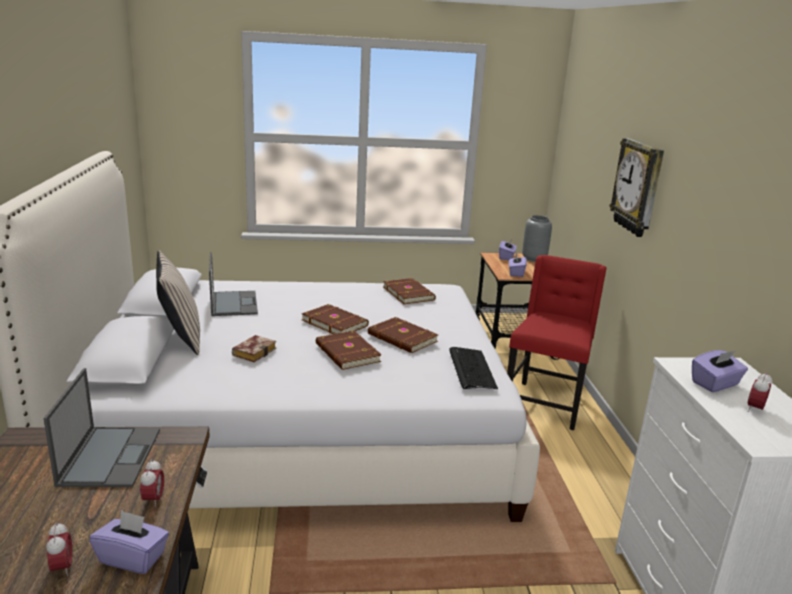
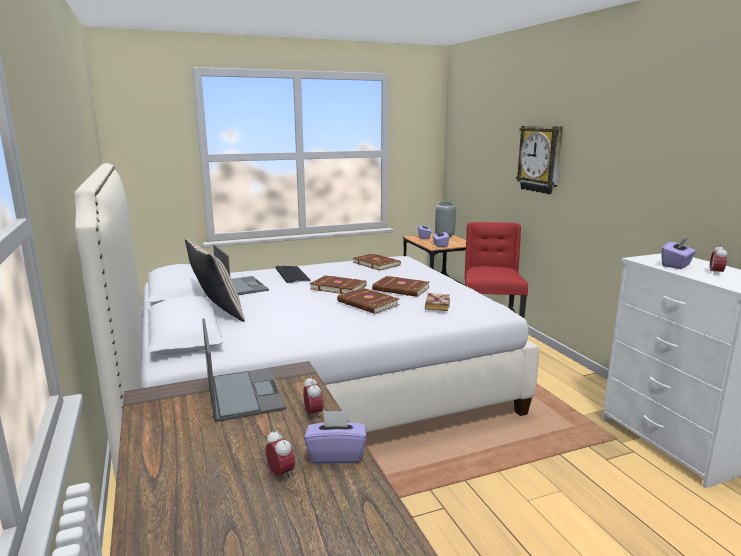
camera: 15 degrees left, 5 degrees down
book [232,335,276,362] -> book moved to [425,293,450,311]
keyboard [450,347,498,389] -> keyboard moved to [276,266,311,283]

